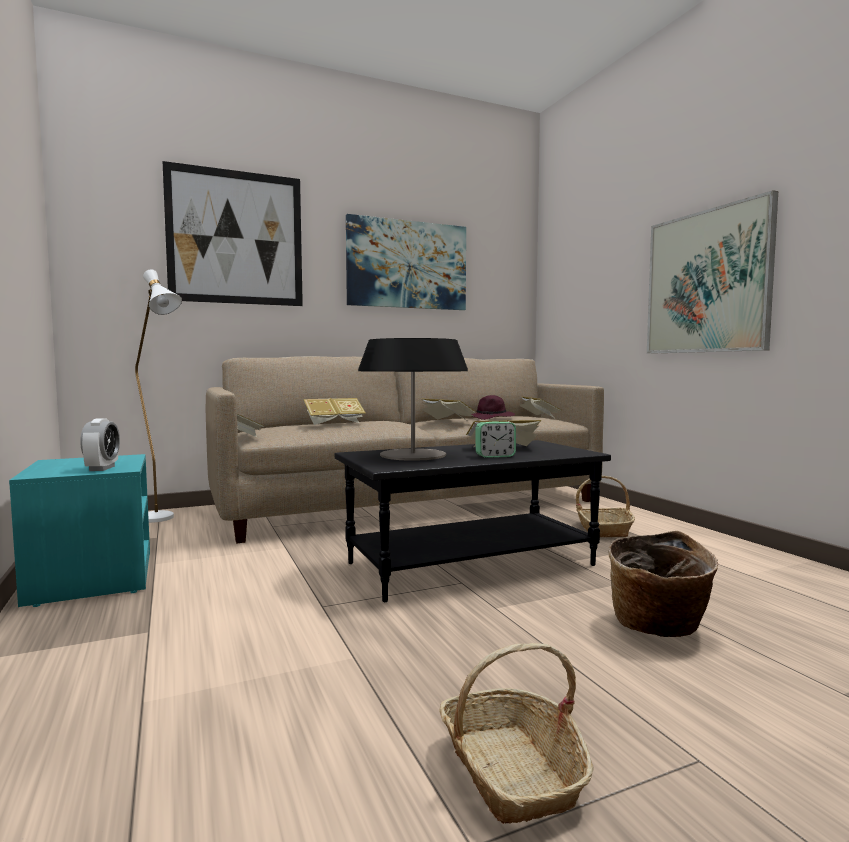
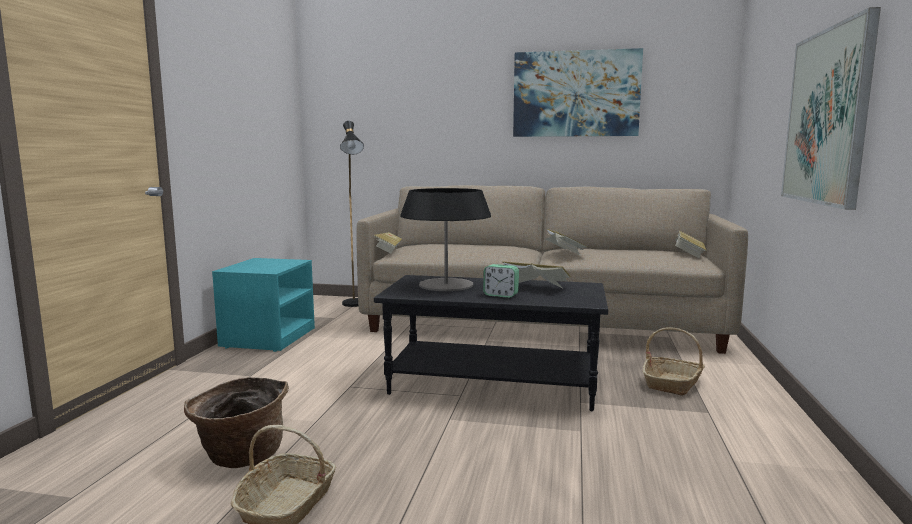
camera: 35 degrees right, 5 degrees up
alarm clock [80,418,120,471] -> none
white floor lamp [135,269,182,523] -> black floor lamp [340,121,364,307]
picture [162,161,303,306] -> none
book [303,398,366,425] -> none
purple hat [472,395,515,420] -> none
basket [608,531,718,637] -> basket moved to [184,377,289,468]

